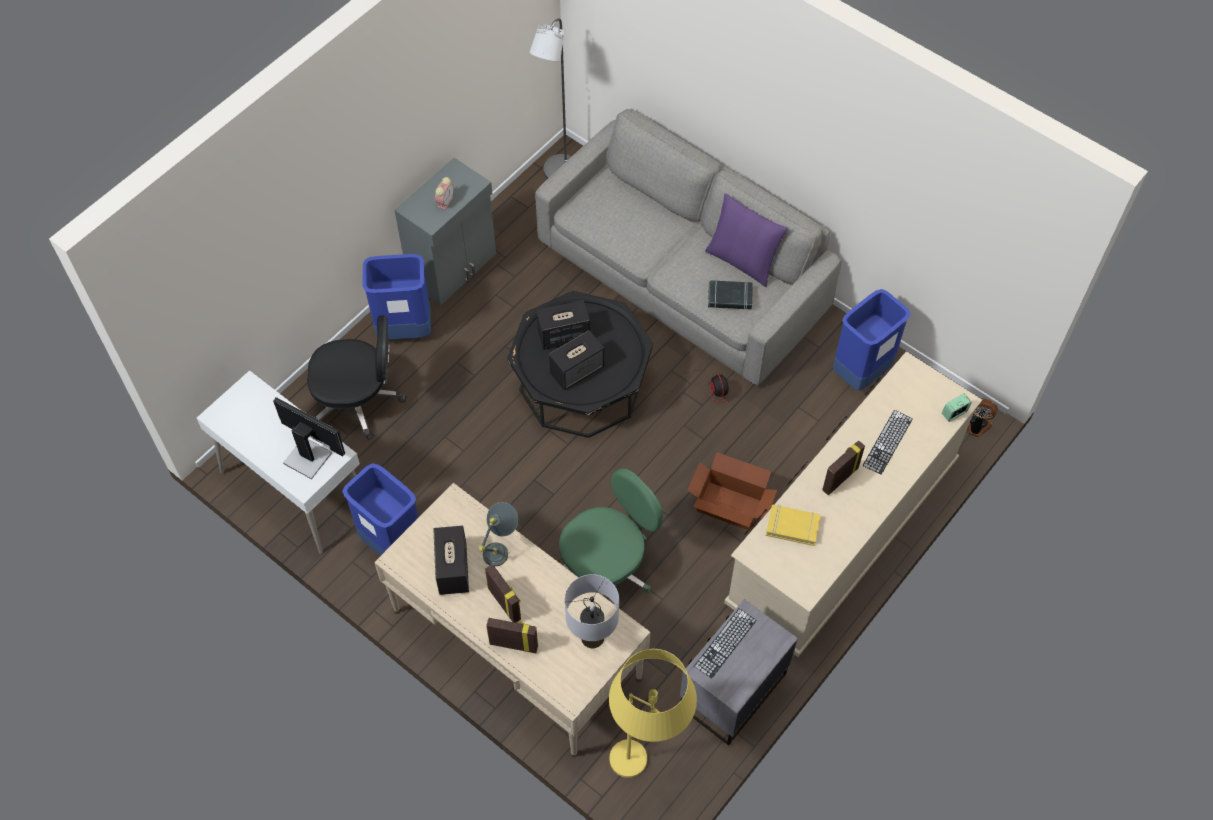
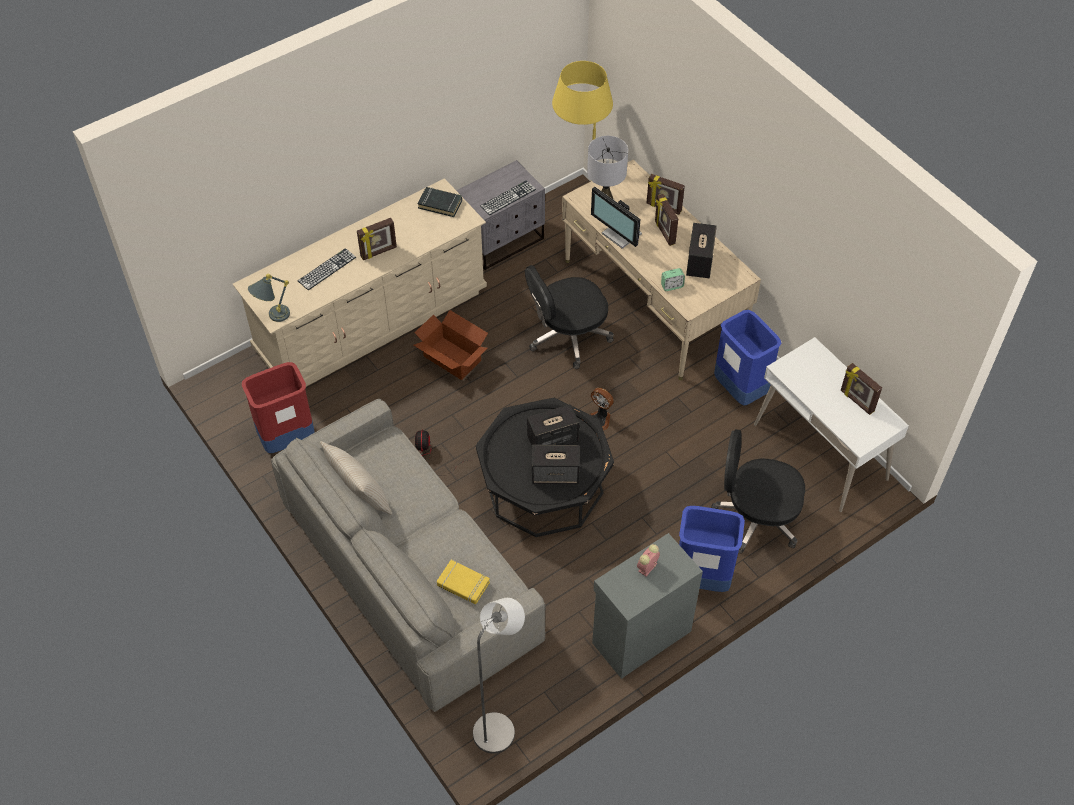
camera: 165 degrees left, 5 degrees down
monitor [273,397,345,479] -> monitor moved to [591,187,642,249]
grey table lamp [479,502,518,566] -> grey table lamp moved to [248,274,290,322]
green office chair [559,469,663,594] -> black office chair [525,265,614,369]
purple pillow [705,193,788,287] -> beige pillow [320,441,392,515]
black book [708,280,753,310] -> black book moved to [418,187,462,217]
yellow book [766,505,821,546] -> yellow book moved to [437,560,490,604]
blue trash can [833,289,911,390] -> red trash can [242,362,315,453]
alarm clock [942,393,972,422] -> alarm clock moved to [661,268,685,291]
fan [967,398,998,437] -> fan moved to [590,388,614,431]
none -> picture frame [841,363,882,415]

